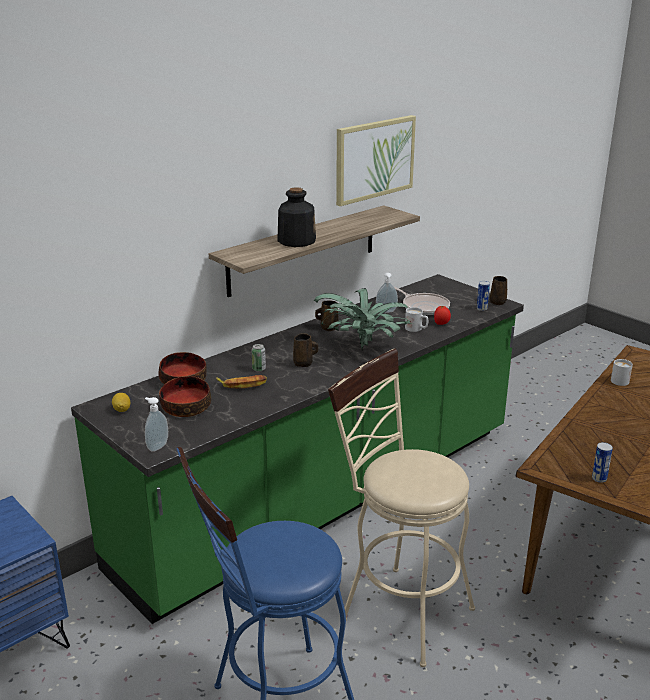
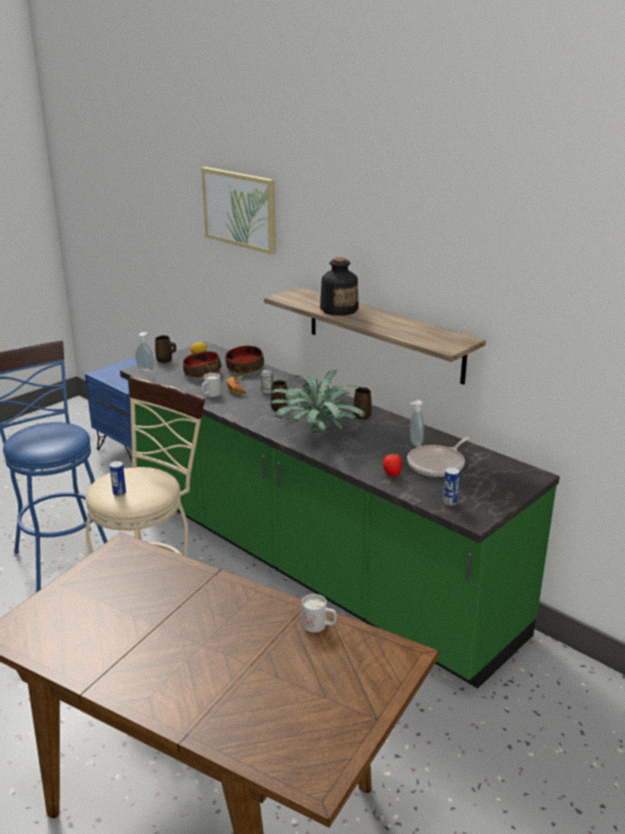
camera: 85 degrees right, 0 degrees up
picture [336,115,416,206] -> picture moved to [201,167,276,255]
white mug [405,307,428,332] -> white mug moved to [202,373,221,397]
brown mug [490,276,507,305] -> brown mug moved to [155,335,176,363]
can [592,442,613,483] -> can moved to [110,461,126,497]

